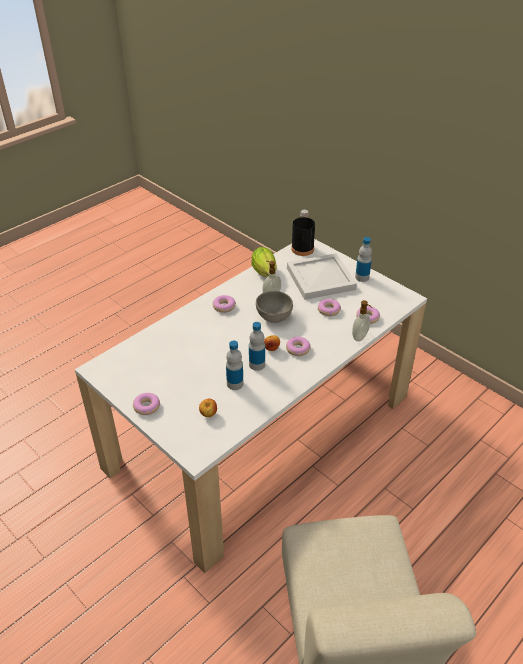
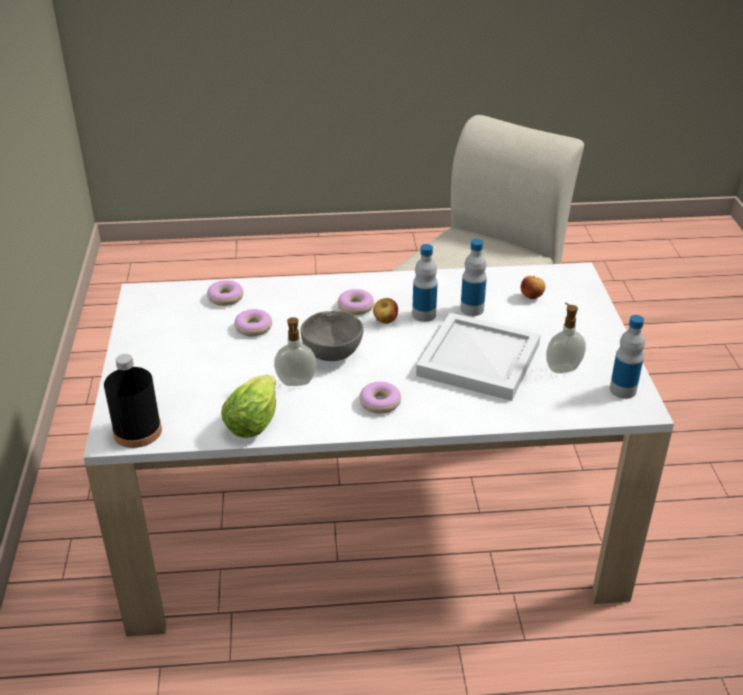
camera: 140 degrees left, 5 degrees down
donut [133,393,160,415] -> none
white tray [287,253,357,300] -> white tray moved to [416,313,541,401]
soap dispenser [352,300,372,342] -> soap dispenser moved to [546,303,586,373]
bottle [355,237,372,282] -> bottle moved to [610,315,645,399]

